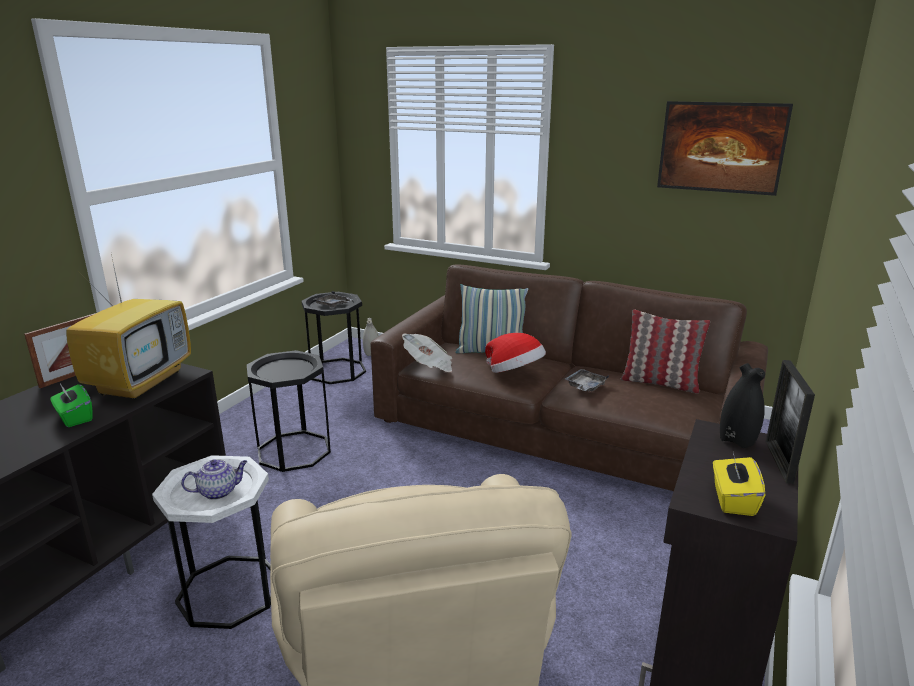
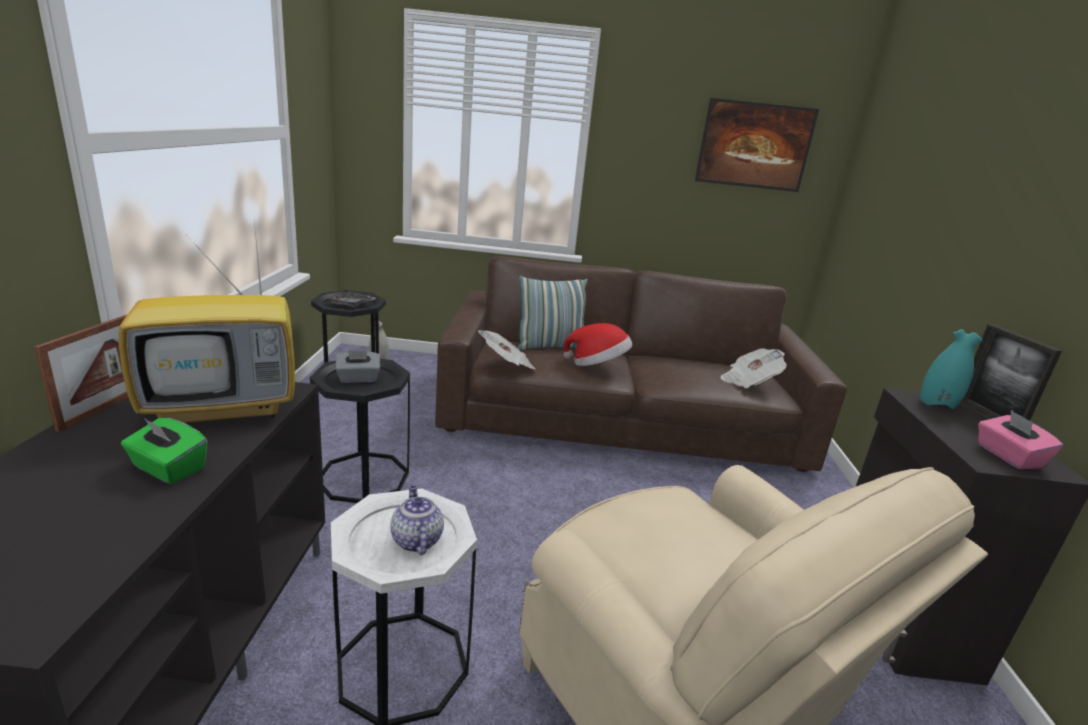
camera: 25 degrees left, 0 degrees up
television [66,254,191,400] -> television turned 75 degrees clockwise [119,220,295,423]
teapot [181,459,248,500] -> teapot turned 60 degrees counterclockwise [390,486,444,555]
grey tray [565,369,609,392] -> none
pillow [621,309,710,394] -> none
yellow tissue box [713,453,765,516] -> pink tissue box [978,410,1063,469]
black vase [720,363,765,448] -> turquoise vase [920,329,983,409]
none -> grey tissue box [336,350,380,383]
none -> newspaper [720,348,787,388]

